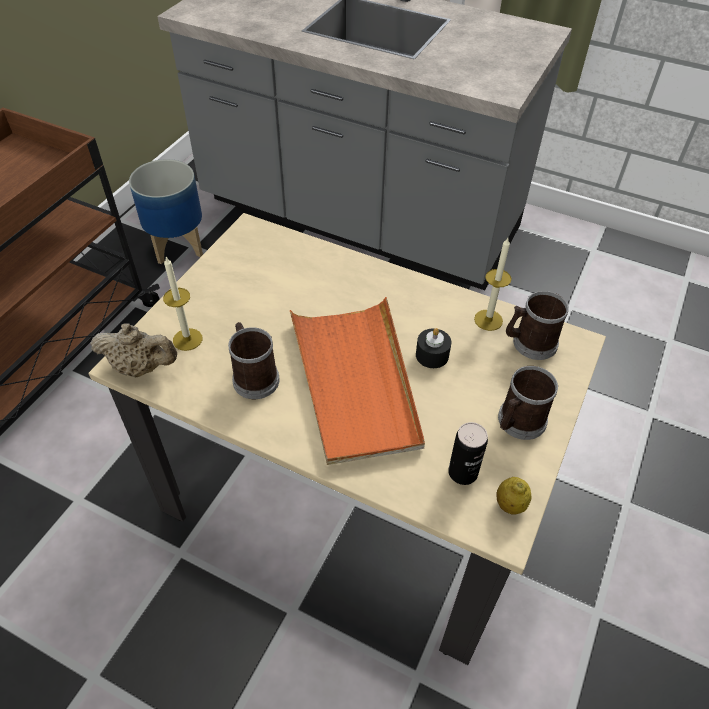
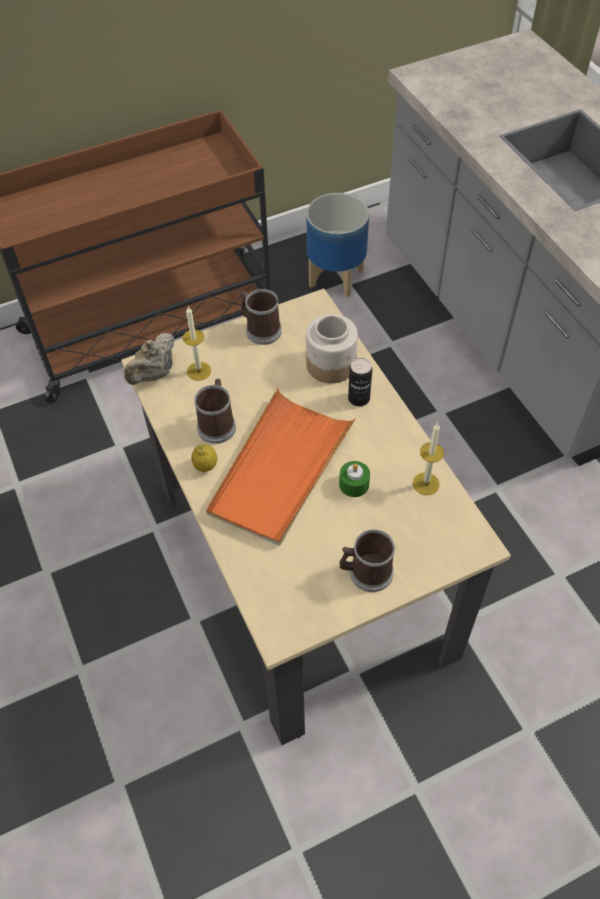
camera: 40 degrees right, 5 degrees up
beige teapot [90,323,177,378] -> beige teapot turned 75 degrees clockwise [124,333,175,385]
black candle [416,328,451,368] -> green candle [339,461,370,497]
can [448,422,488,485] -> can moved to [348,358,372,406]
lemon [497,477,531,515] -> lemon moved to [191,444,217,472]
mug [506,291,569,360] -> mug moved to [241,289,282,345]
none -> jar [306,314,358,383]

